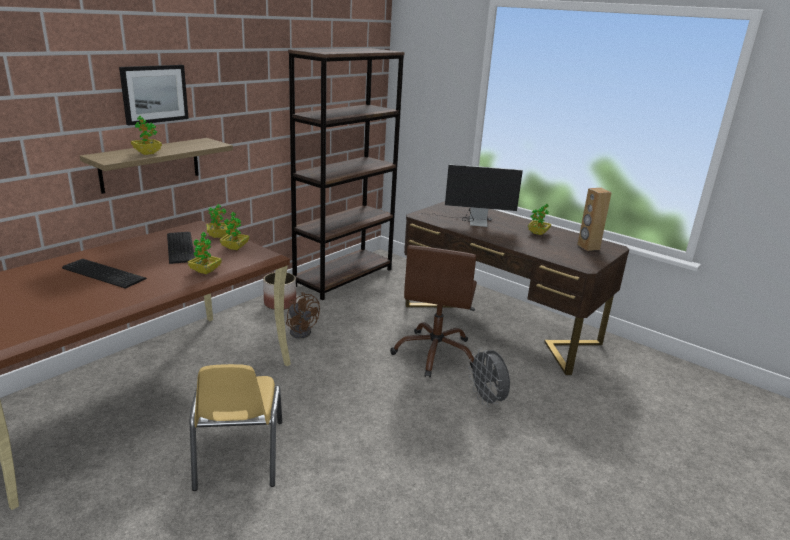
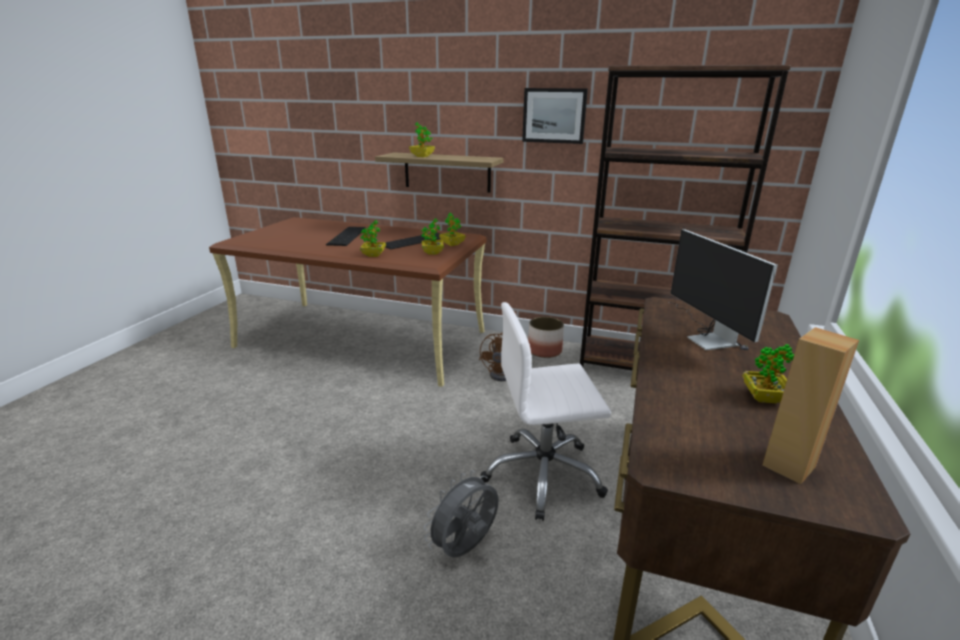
camera: 70 degrees right, 0 degrees up
picture [119,65,189,125] -> picture moved to [522,88,588,144]
yellow chair [190,364,282,491] -> none
brown office chair [390,245,477,378] -> white office chair [481,302,611,521]

